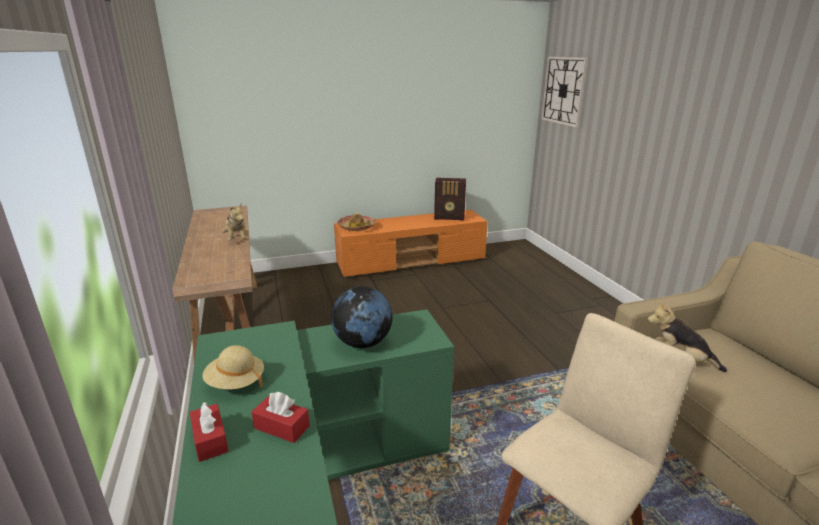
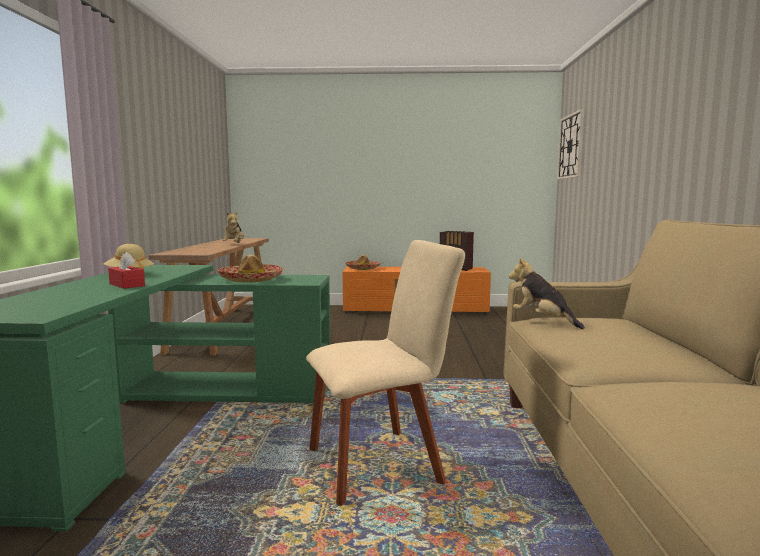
camera: 20 degrees right, 15 degrees down
red tissue box [189,402,229,462] -> none
globe [331,286,393,348] -> hat [217,254,284,283]

